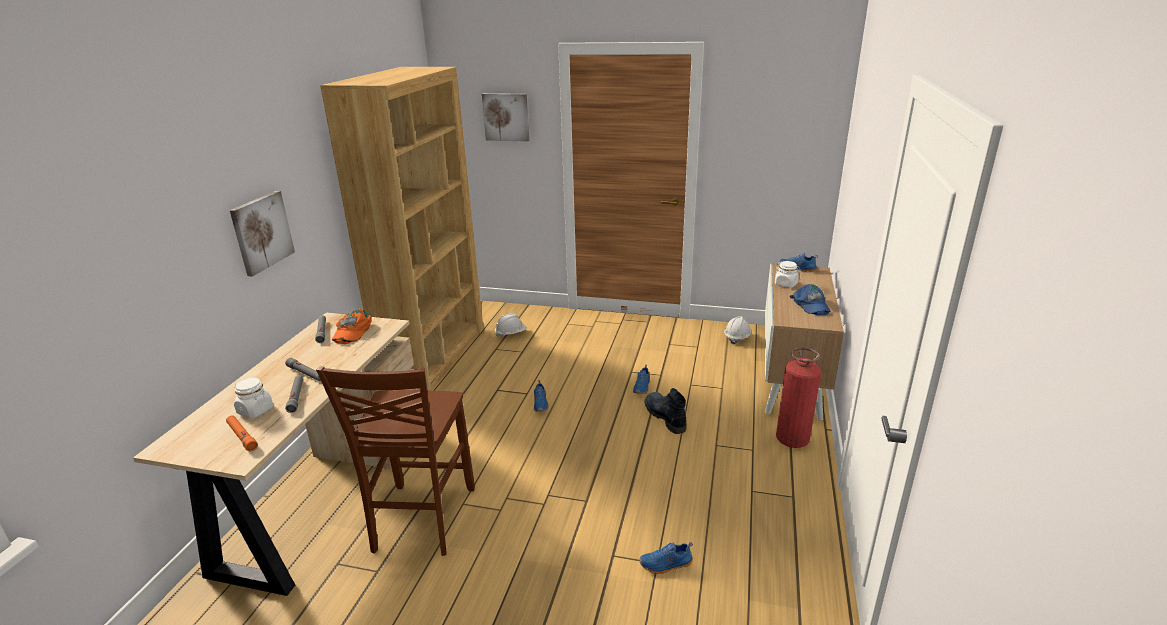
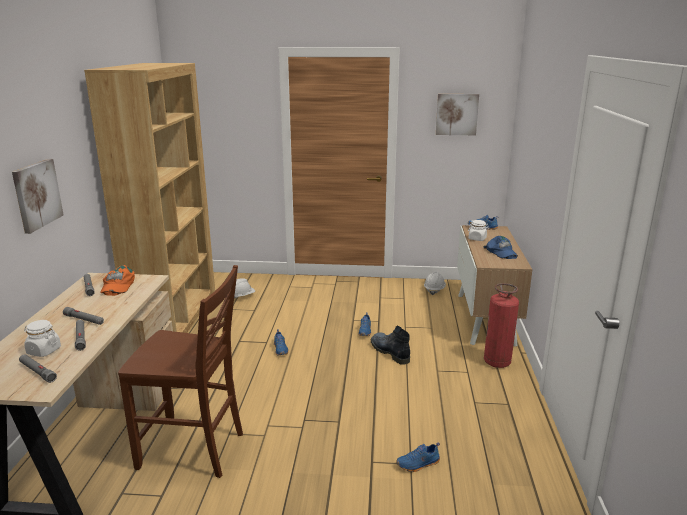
camera: 10 degrees left, 5 degrees down
orange flashlight [226,416,258,451] -> grey flashlight [19,355,57,383]
brown chair [316,366,475,556] -> brown chair turned 75 degrees counterclockwise [118,265,243,478]
picture [482,93,529,142] -> picture moved to [436,94,479,135]

